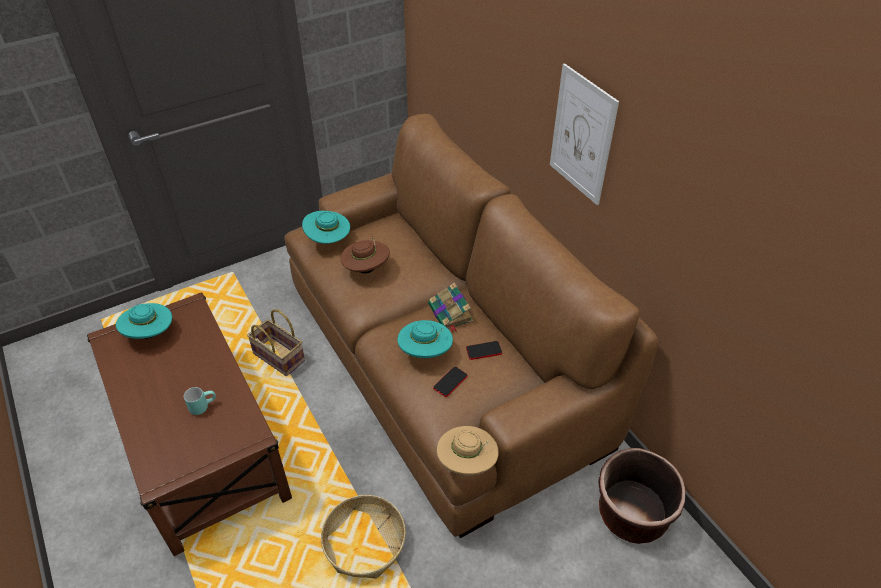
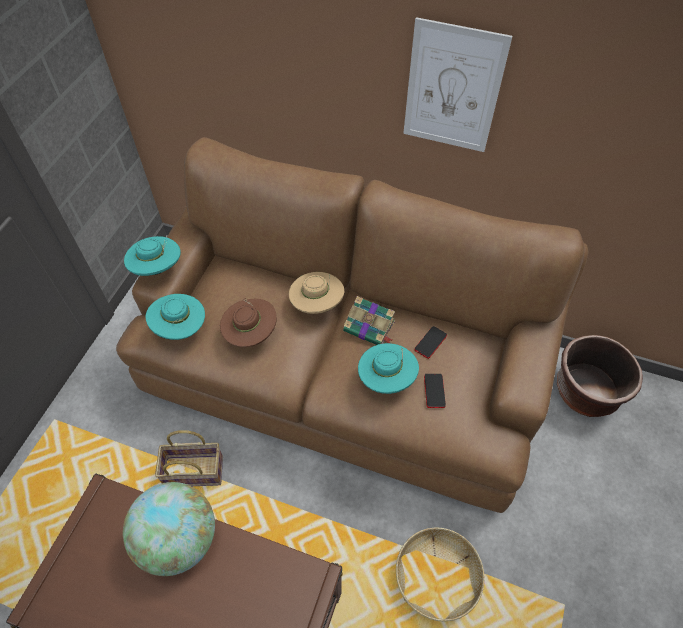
camera: 40 degrees left, 10 degrees up
turquoise hat [116,303,172,339] -> turquoise hat moved to [124,236,181,276]
turquoise mug [184,387,216,415] -> none
beige hat [436,426,499,476] -> beige hat moved to [289,272,344,314]
none -> globe [123,482,215,576]

